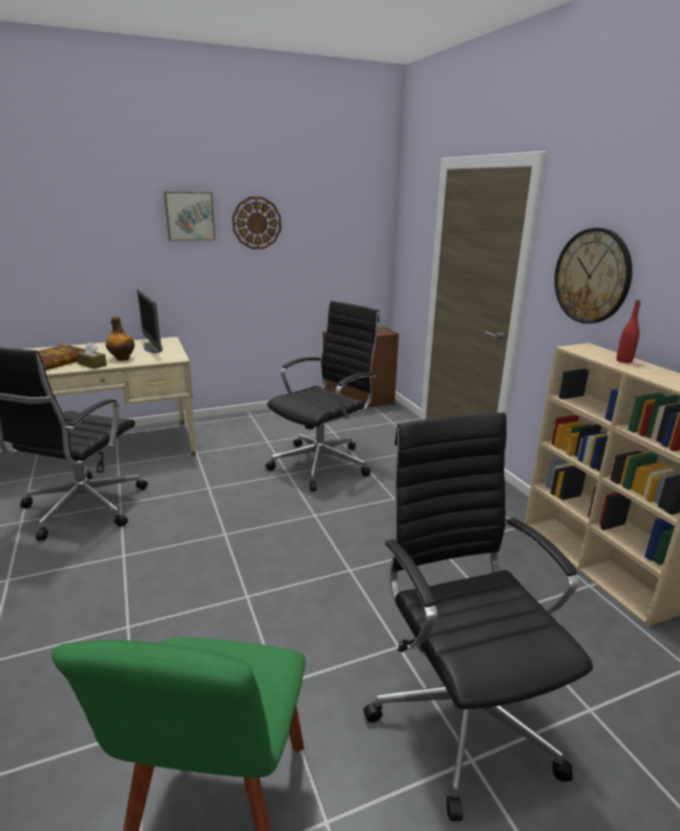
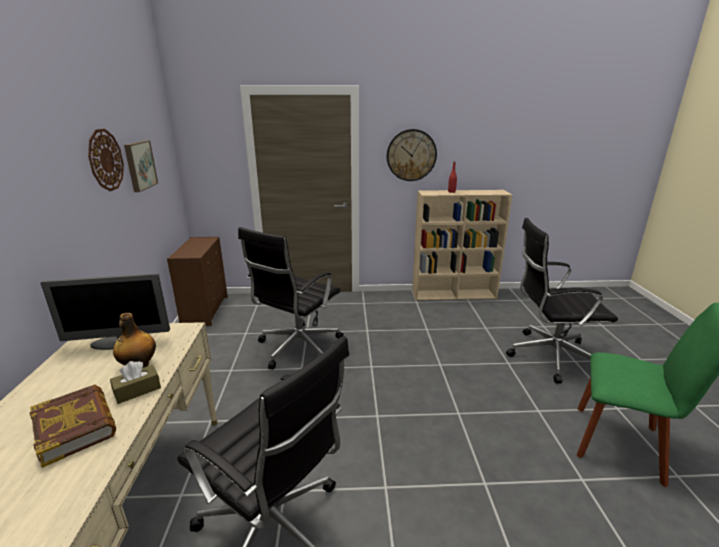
camera: 70 degrees left, 0 degrees up
picture [164,192,215,241] -> picture moved to [124,141,158,192]
black office chair [266,301,379,491] -> black office chair turned 120 degrees counterclockwise [238,227,344,369]

